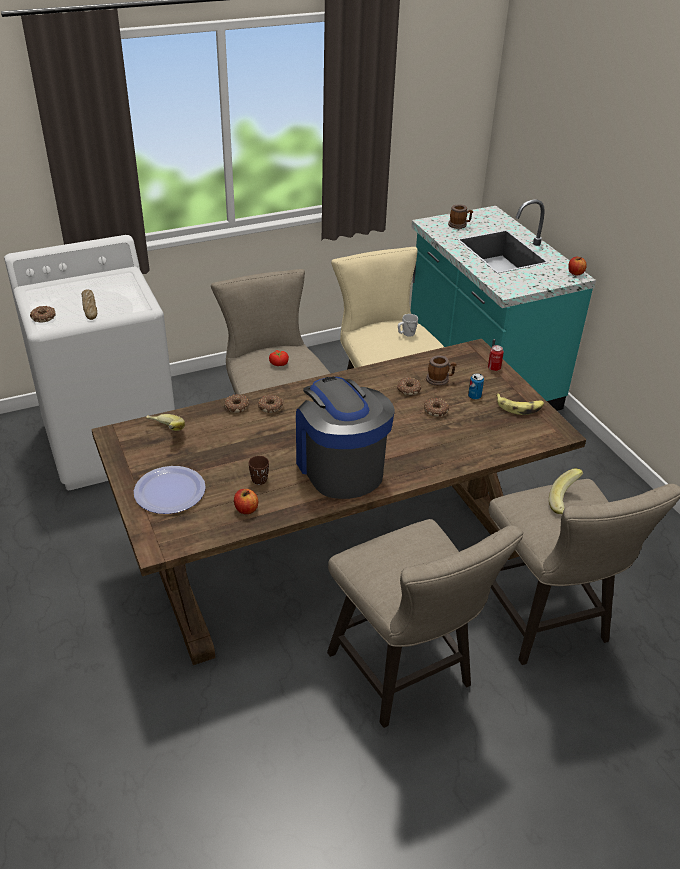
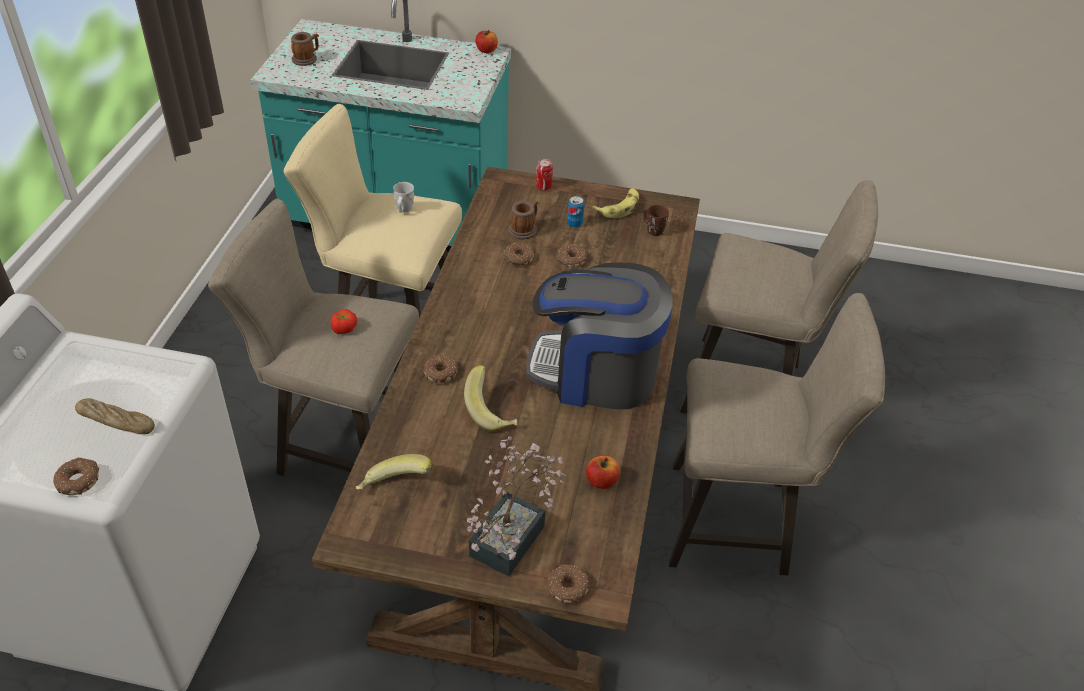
camera: 55 degrees left, 5 degrees up
plate [134,466,206,514] -> potted plant [467,436,566,577]
donut [224,394,249,413] -> donut moved to [548,564,589,603]
brown mug [249,456,269,485] -> brown mug moved to [643,205,669,236]
banana [549,468,583,514] -> banana moved to [464,365,517,431]

